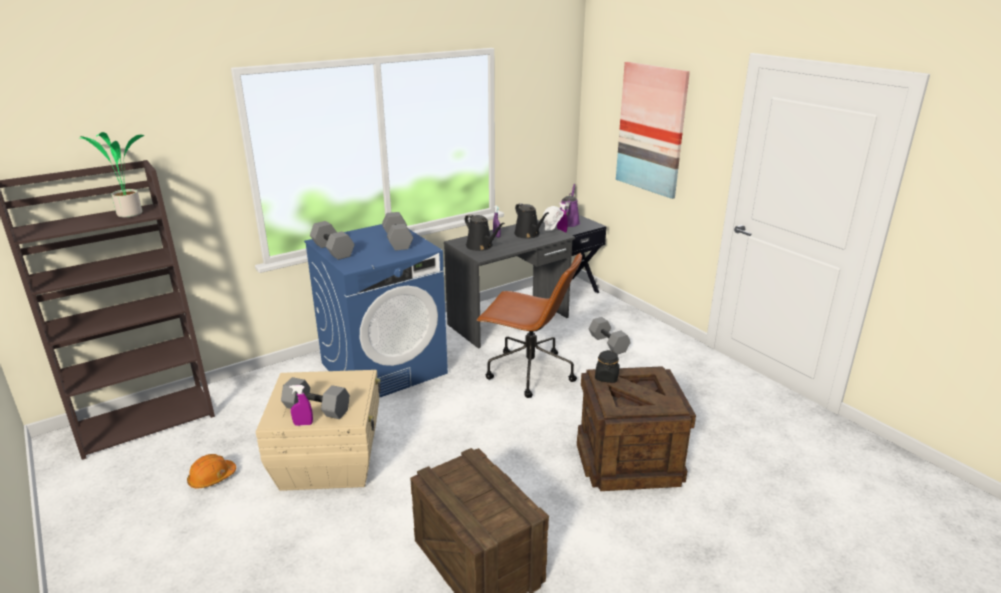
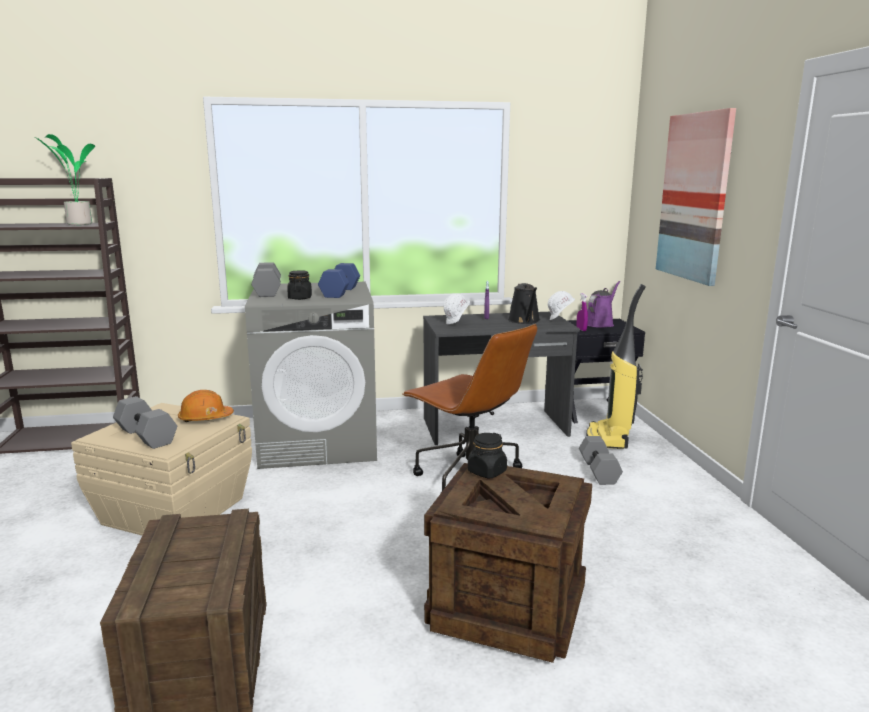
camera: 25 degrees right, 10 degrees down
orange hard hat [187,454,236,489] -> orange hard hat moved to [178,390,234,422]
purple spray bottle [289,385,313,426] -> none
blue washing machine [304,224,448,398] -> grey washing machine [245,282,377,469]
grey dumbbell [382,212,413,251] -> blue dumbbell [318,263,360,298]
black watering can [465,214,505,251] -> white hard hat [444,293,470,324]
none -> black jar [287,270,312,300]
none -> vacuum cleaner [586,284,646,449]

